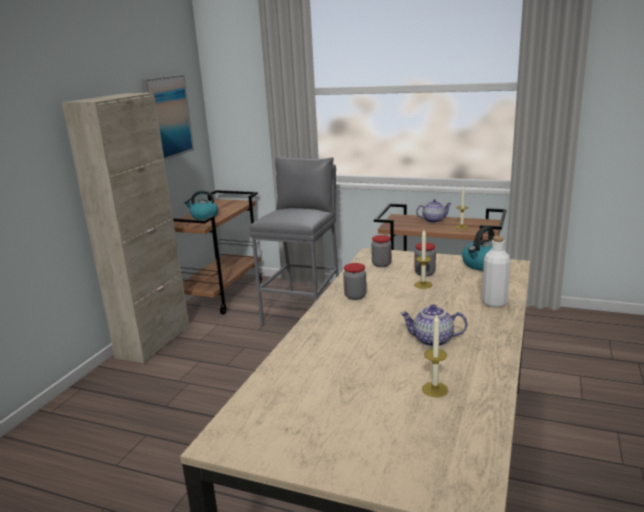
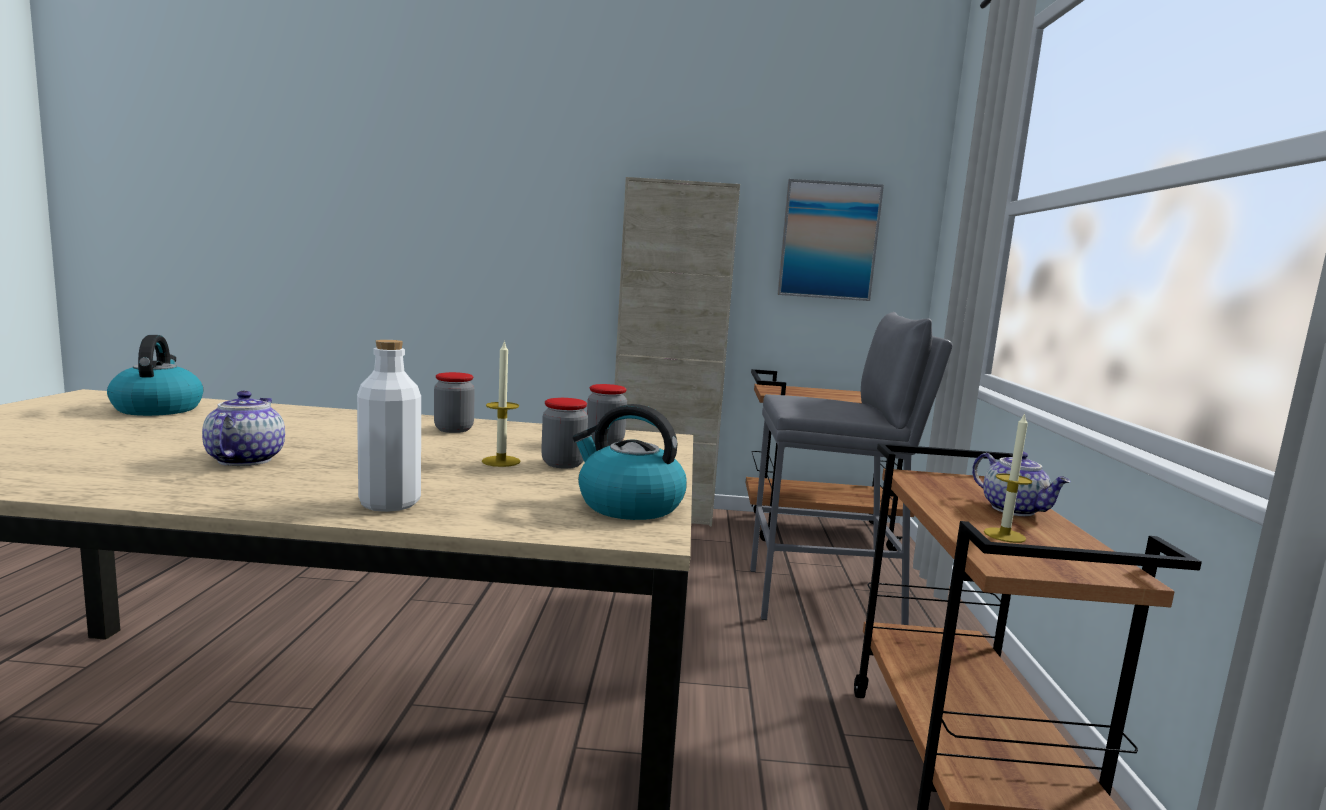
camera: 70 degrees right, 10 degrees down
kettle [185,190,218,220] -> kettle moved to [107,335,204,416]
candle [422,314,448,397] -> none

